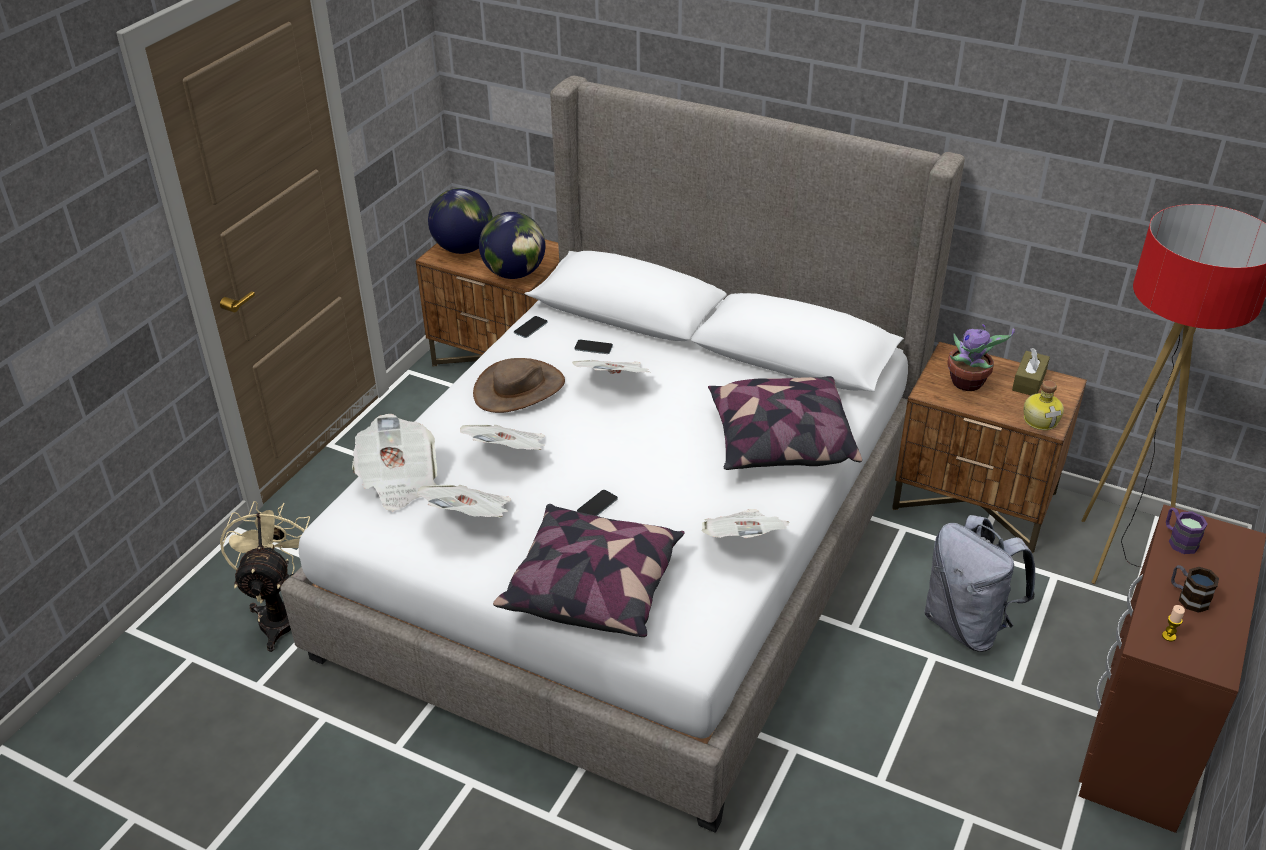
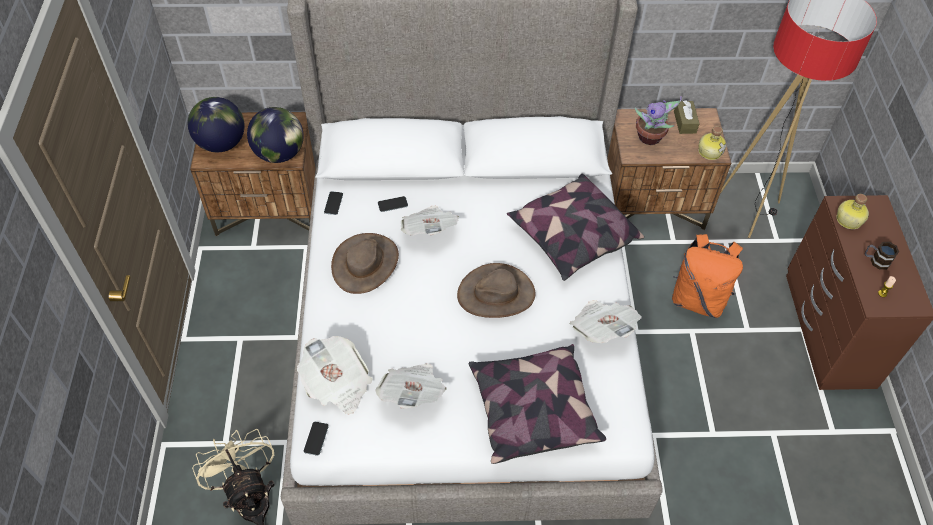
camera: 30 degrees left, 15 degrees up
newspaper [460,425,545,450] -> none
phone [577,490,618,516] -> phone moved to [304,422,329,456]
grey backpack [924,515,1035,652] -> orange backpack [672,234,743,318]
purple mug [1166,508,1208,554] -> bottle [836,194,869,229]
none -> brown hat [457,263,536,318]

